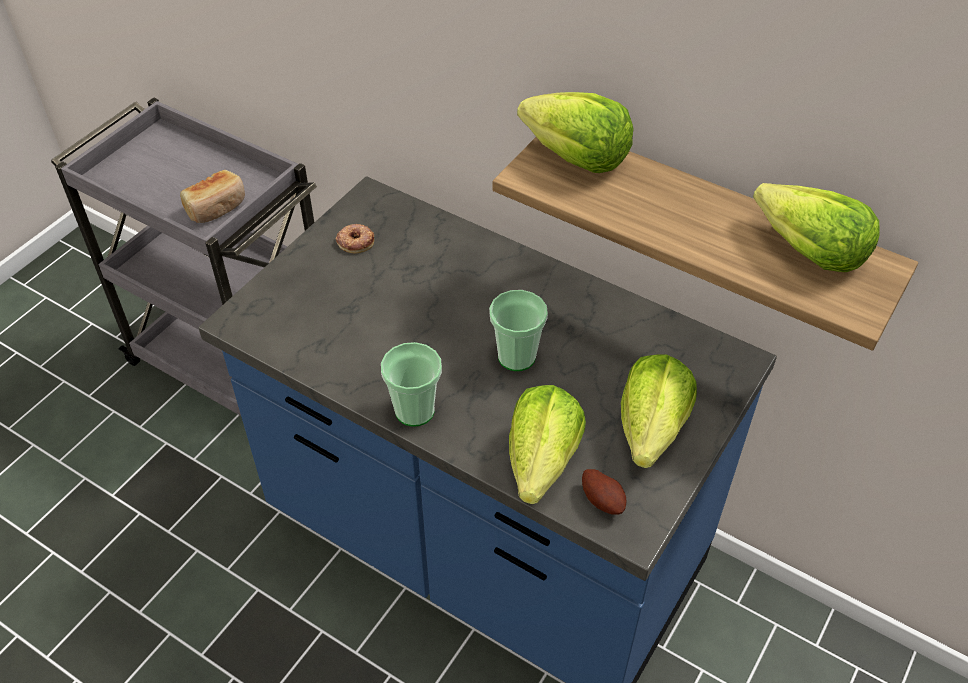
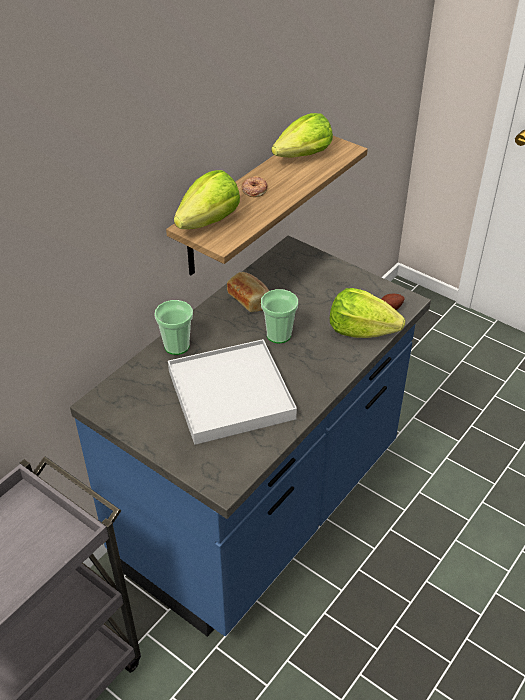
camera: 85 degrees left, 5 degrees down
bread [180,170,245,223] -> bread moved to [227,272,269,312]
donut [336,224,374,254] -> donut moved to [241,176,267,197]
cup [381,342,442,427] -> cup moved to [155,300,193,355]
lettuce [621,354,697,468] -> none
none -> white tray [168,339,297,445]

